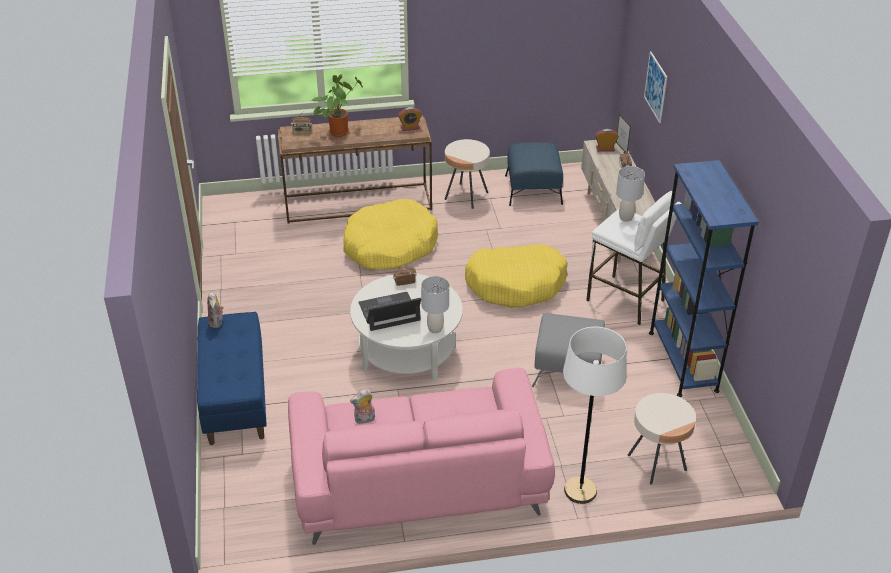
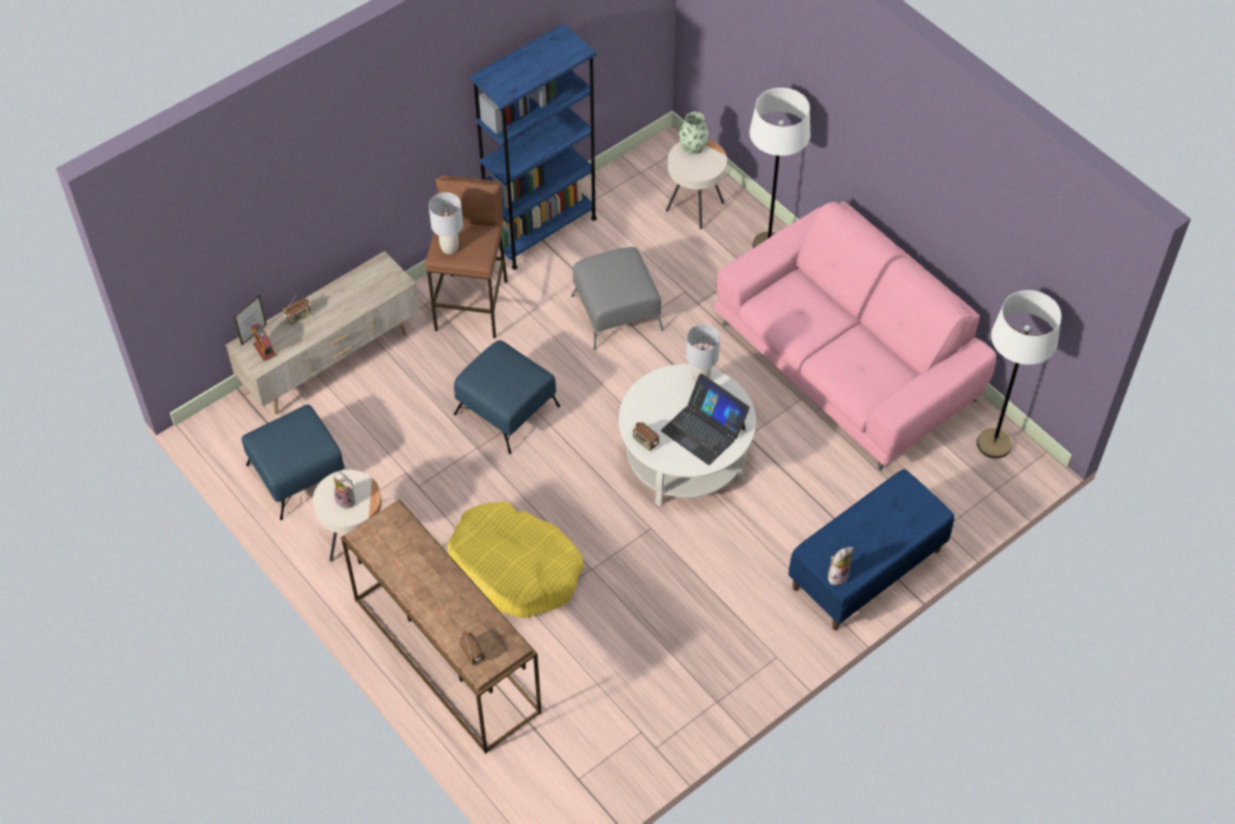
camera: 120 degrees left, 15 degrees up
potted plant [311,74,363,137] -> none
plush toy [350,389,375,424] -> plush toy moved to [333,472,355,509]
alarm clock [398,107,422,131] -> none
yellow dog bed [465,244,568,308] -> blue ottoman [454,340,560,454]
white stool [586,191,682,325] -> brown stool [425,175,508,338]
picture [644,51,667,123] -> none
none -> vase [679,112,709,155]
none -> white floor lamp [977,290,1061,459]

